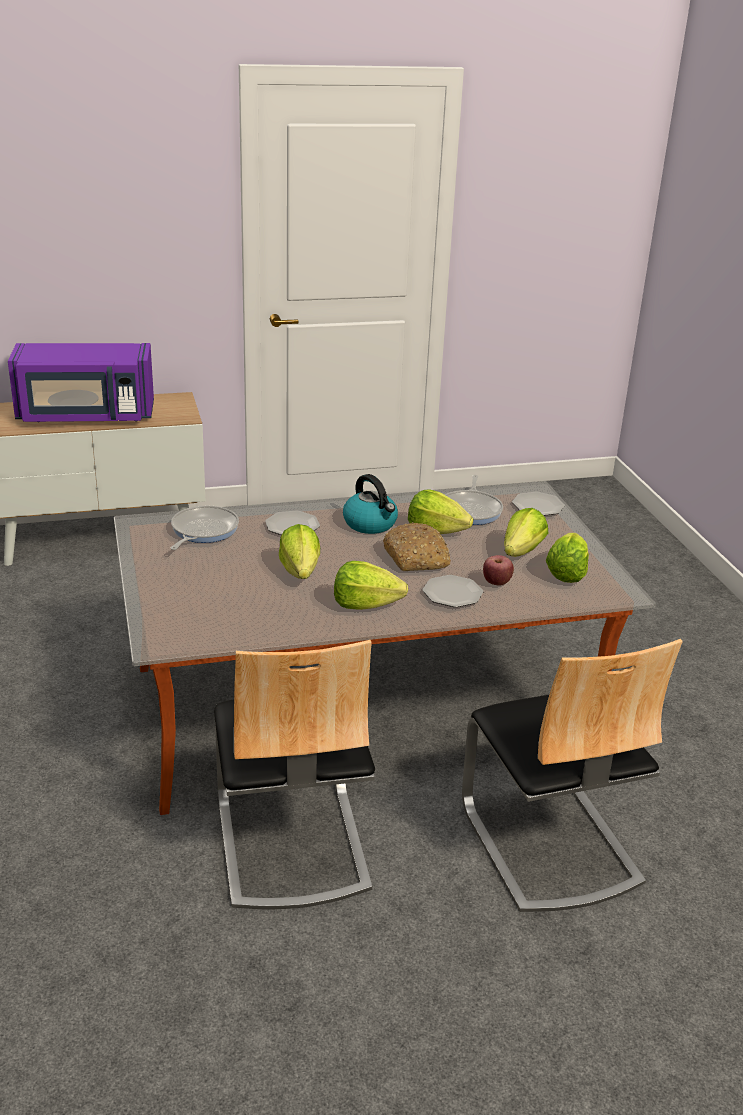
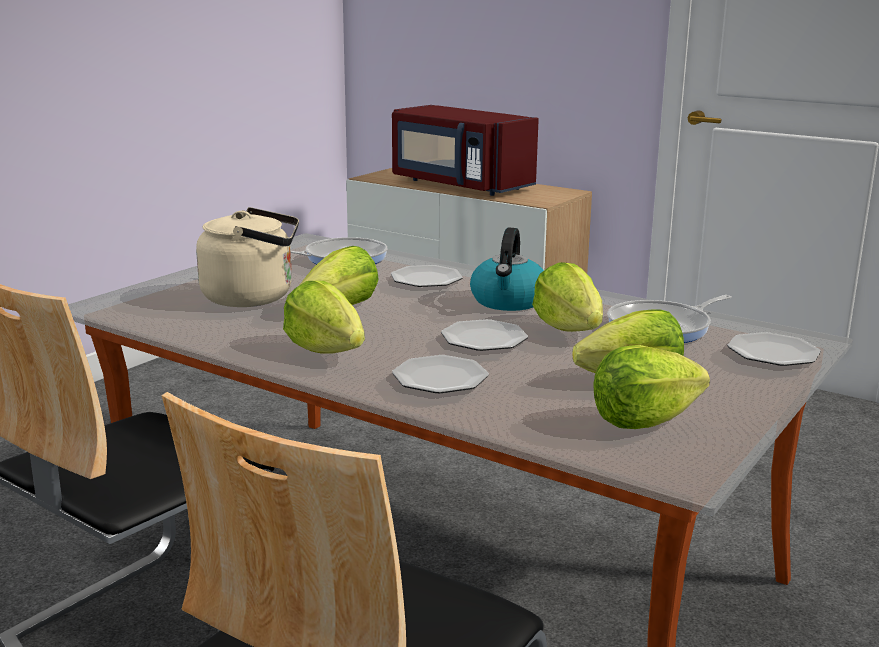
camera: 50 degrees right, 10 degrees down
purple microwave [8,343,154,422] -> red microwave [392,105,539,196]
bread [383,522,451,571] -> plate [441,319,528,351]
apple [483,555,514,585] -> none
none -> beige kettle [196,207,299,307]

